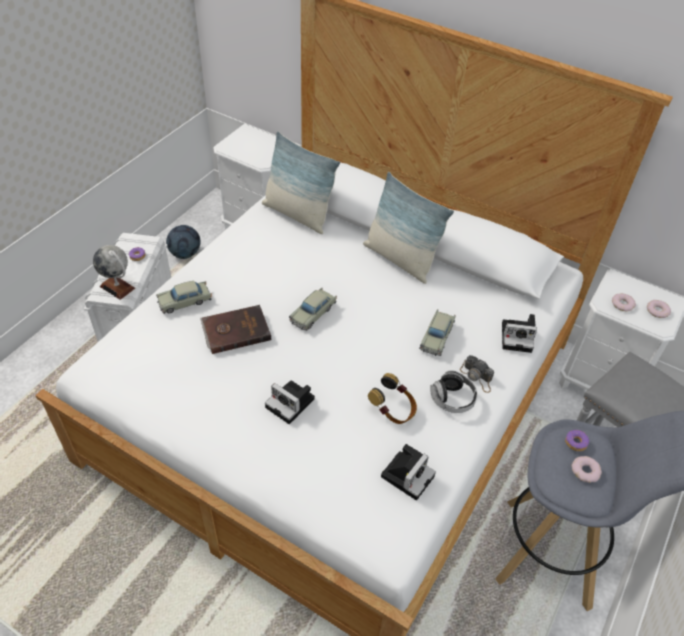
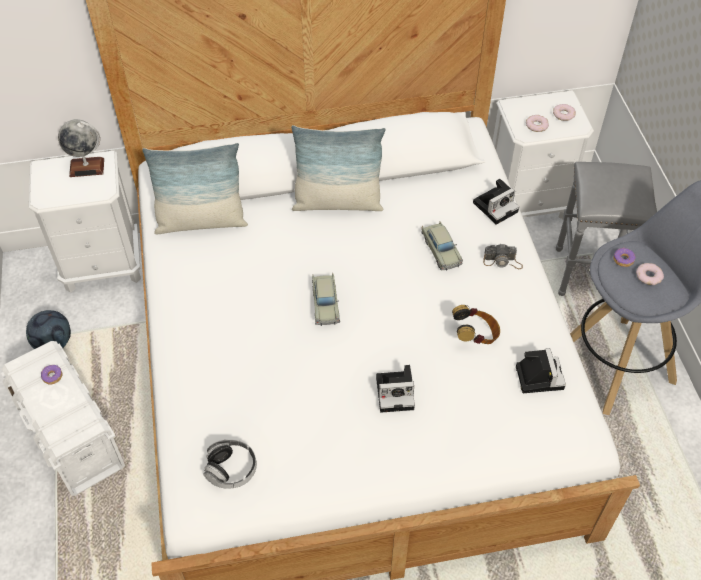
camera: 40 degrees left, 5 degrees up
globe [93,245,135,300] -> globe moved to [58,119,104,177]
beige toy car [156,281,212,314] -> none
brown book [200,305,271,354] -> none
headphones [430,370,477,413] -> headphones moved to [204,440,257,489]

